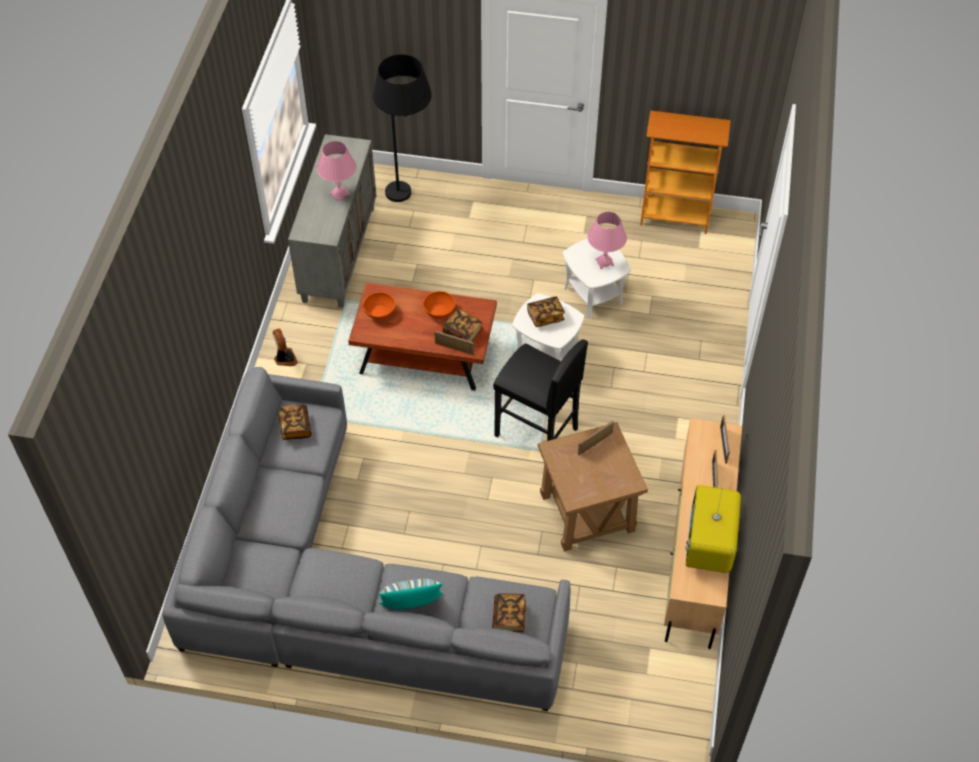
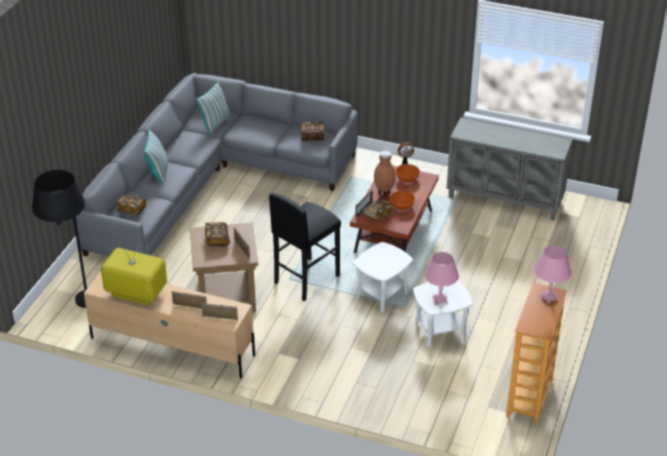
camera: 100 degrees right, 15 degrees down
pink table lamp [317,141,356,202] -> pink table lamp moved to [534,246,572,304]
black floor lamp [373,54,432,202] -> black floor lamp moved to [32,170,87,308]
book [527,296,565,327] -> book moved to [205,222,230,246]
none -> pillow [196,81,231,135]
none -> brown vase [374,151,396,196]

